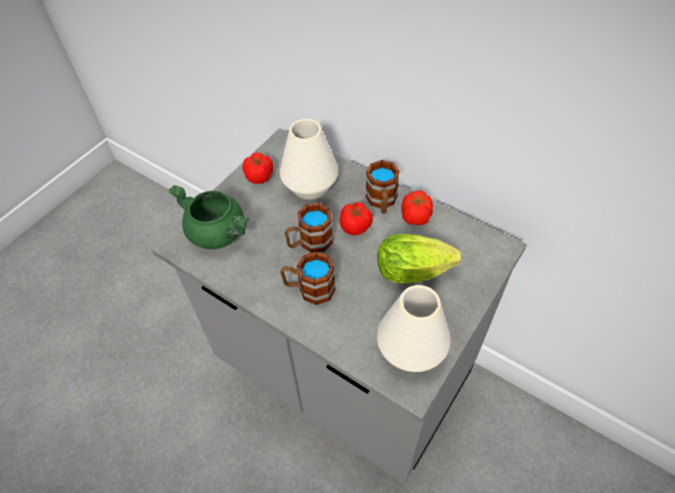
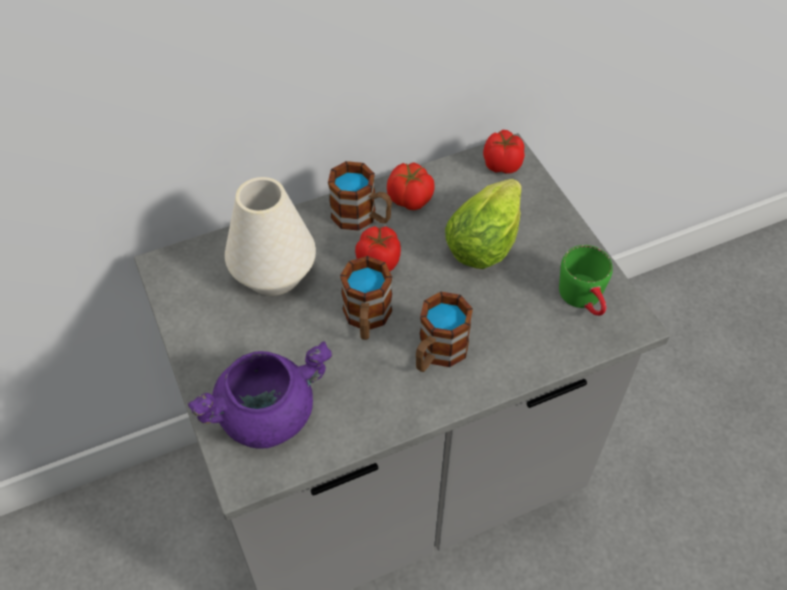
camera: 60 degrees left, 0 degrees up
green cooking pot [168,185,249,249] -> purple cooking pot [188,341,332,449]
tomato [243,152,273,184] -> tomato moved to [483,130,525,174]
white vase [377,285,451,372] -> green mug [559,245,613,316]

